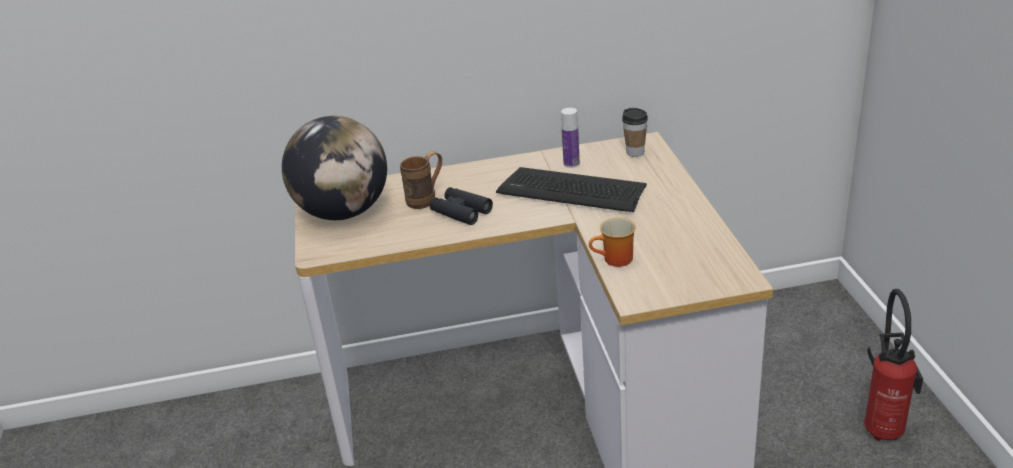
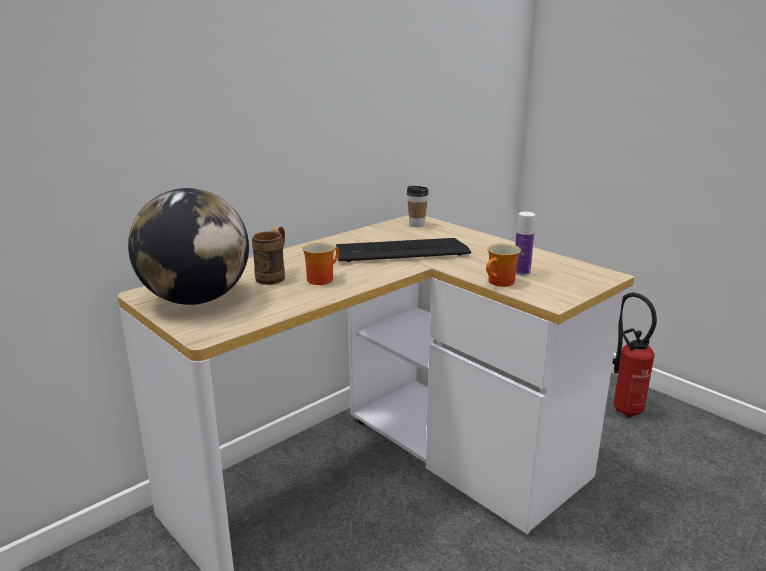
camera: 35 degrees left, 10 degrees down
black binoculars [430,187,493,225] -> mug [302,243,339,285]
bottle [561,108,580,168] -> bottle moved to [515,212,535,276]

